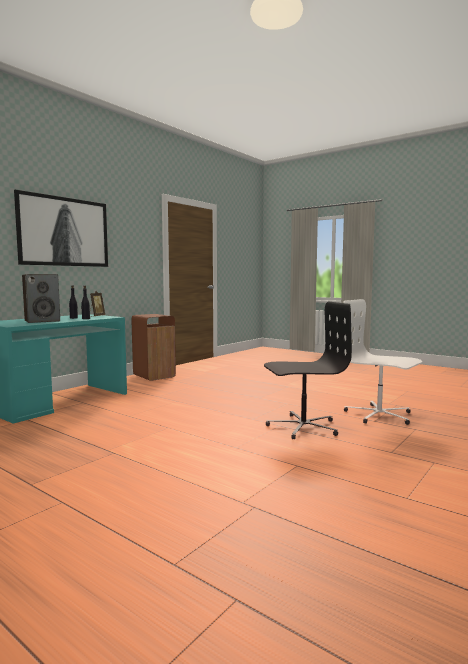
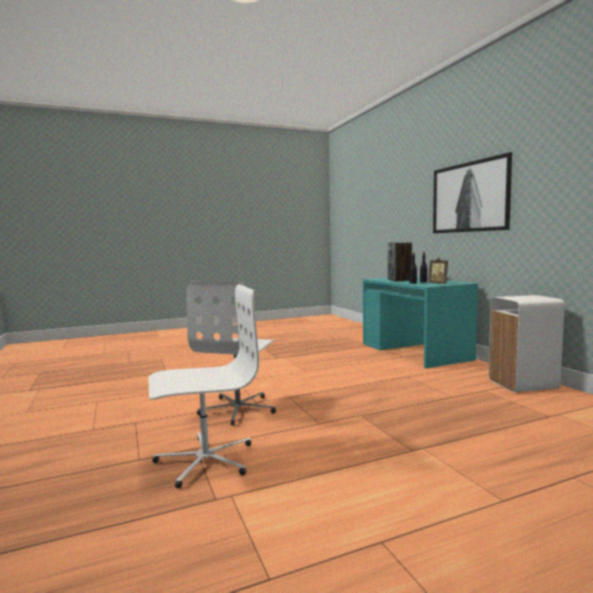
camera: 120 degrees right, 0 degrees up
brown trash can [132,314,176,381] -> white trash can [489,295,565,392]
black office chair [264,301,352,439] -> white office chair [187,282,276,426]

